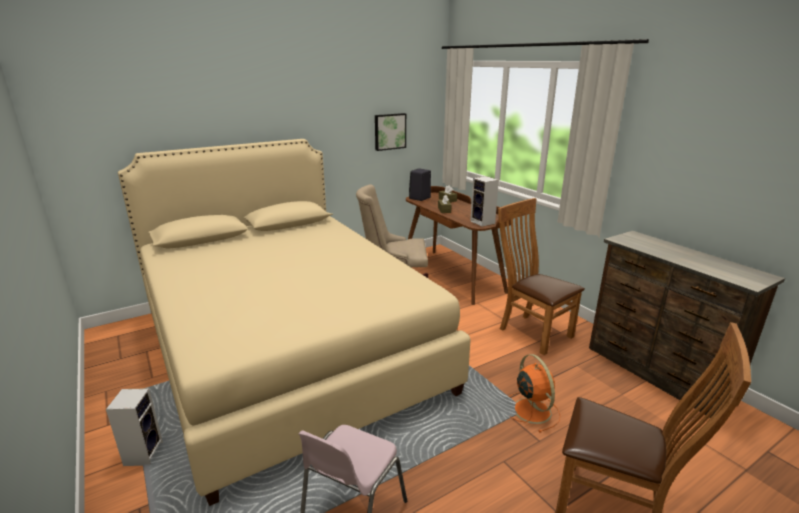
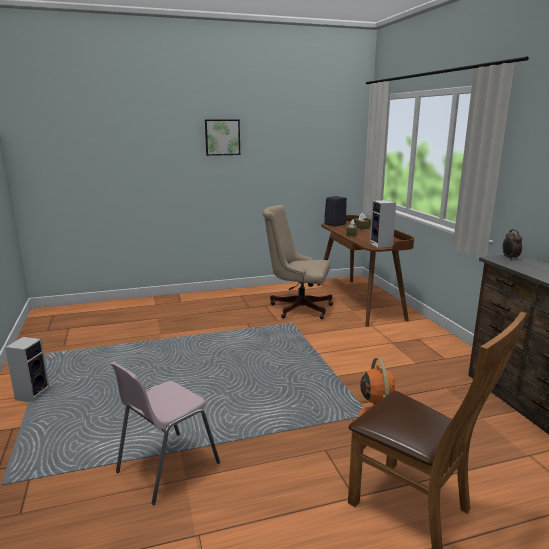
camera: 15 degrees right, 5 degrees down
beige bed [118,139,471,506] -> none
picture [375,113,406,151] -> picture moved to [205,120,240,156]
brown chair [498,198,585,355] -> none
none -> alarm clock [502,229,522,260]

